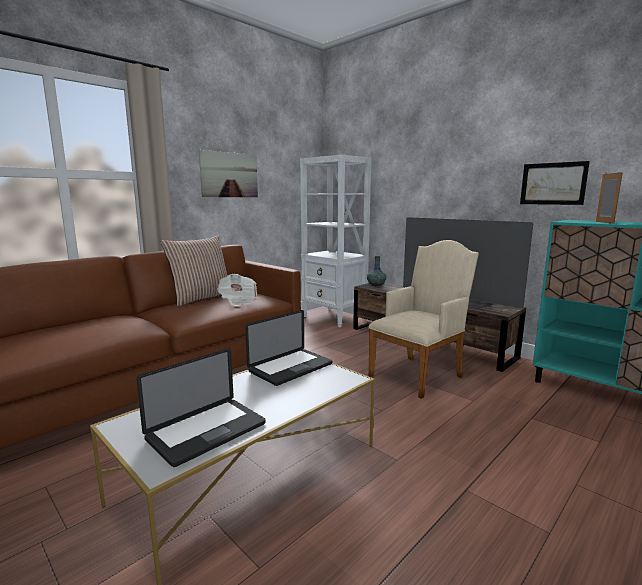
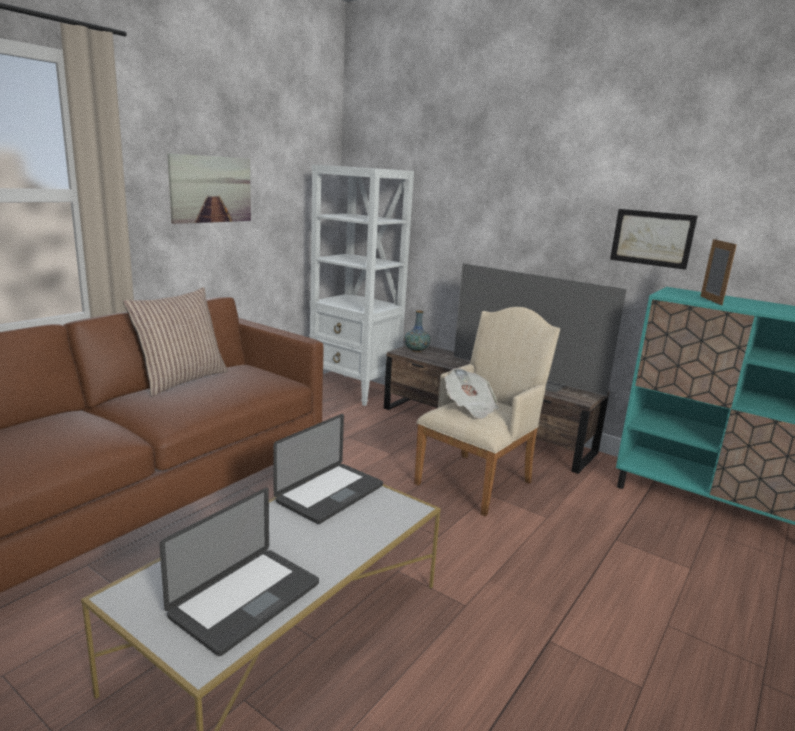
camera: 10 degrees left, 5 degrees up
newspaper [217,274,257,306] -> newspaper moved to [445,368,499,419]

